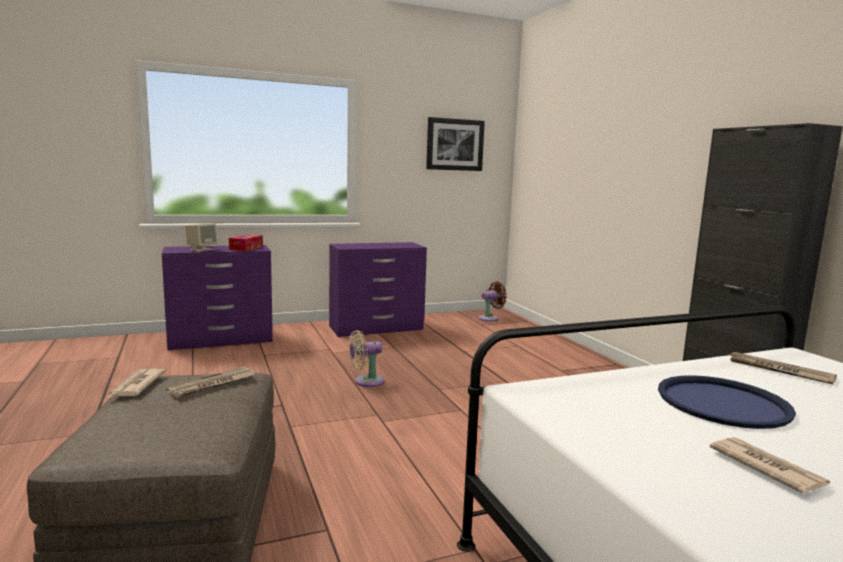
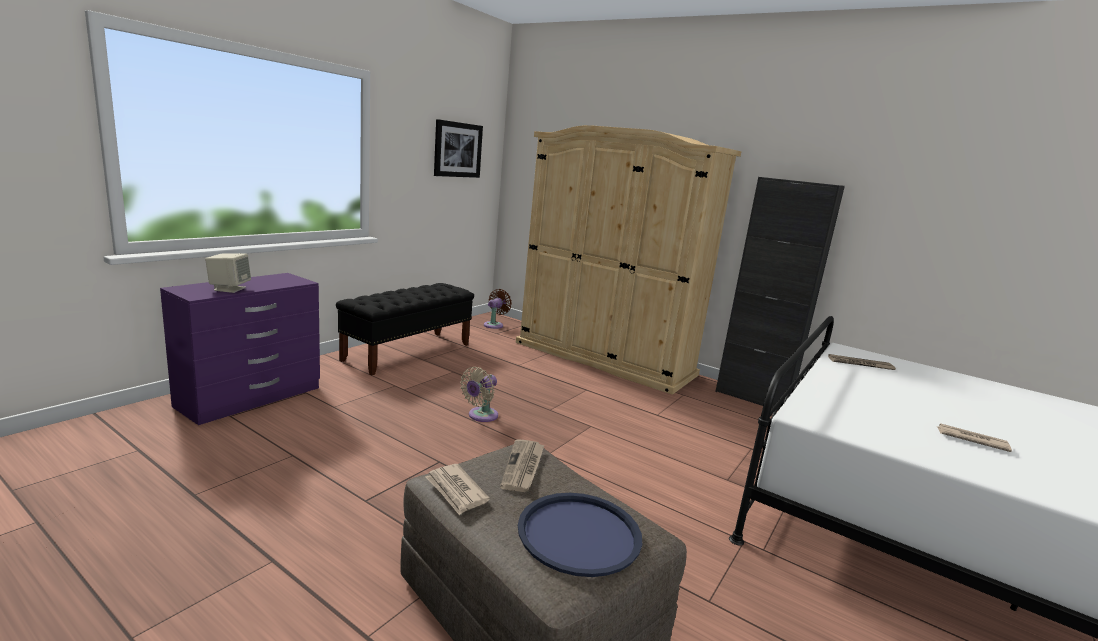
camera: 35 degrees left, 5 degrees up
tissue box [229,234,263,251] -> none
purple dresser [329,242,427,337] -> black bench [336,283,474,375]
blue tray [658,375,796,429] -> blue tray moved to [518,493,642,577]
none -> beige wardrobe [516,125,741,395]

